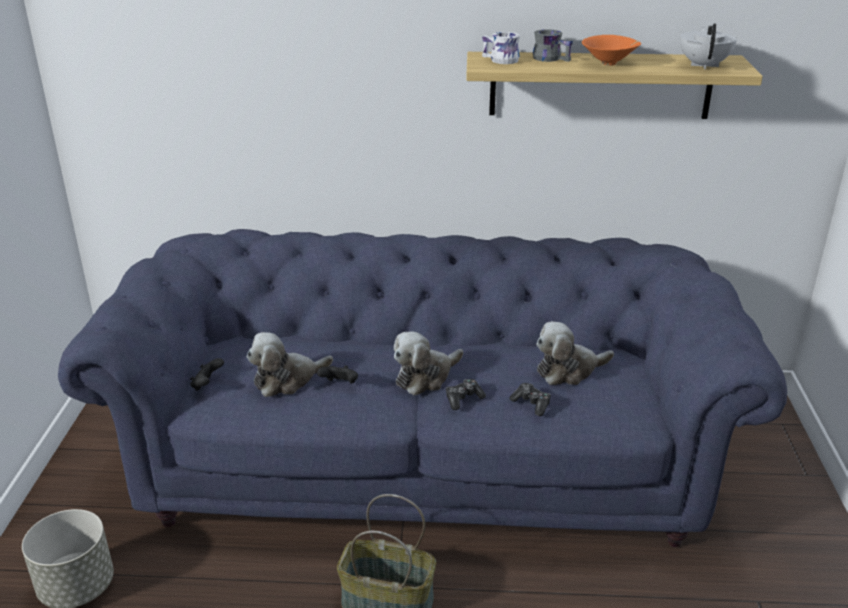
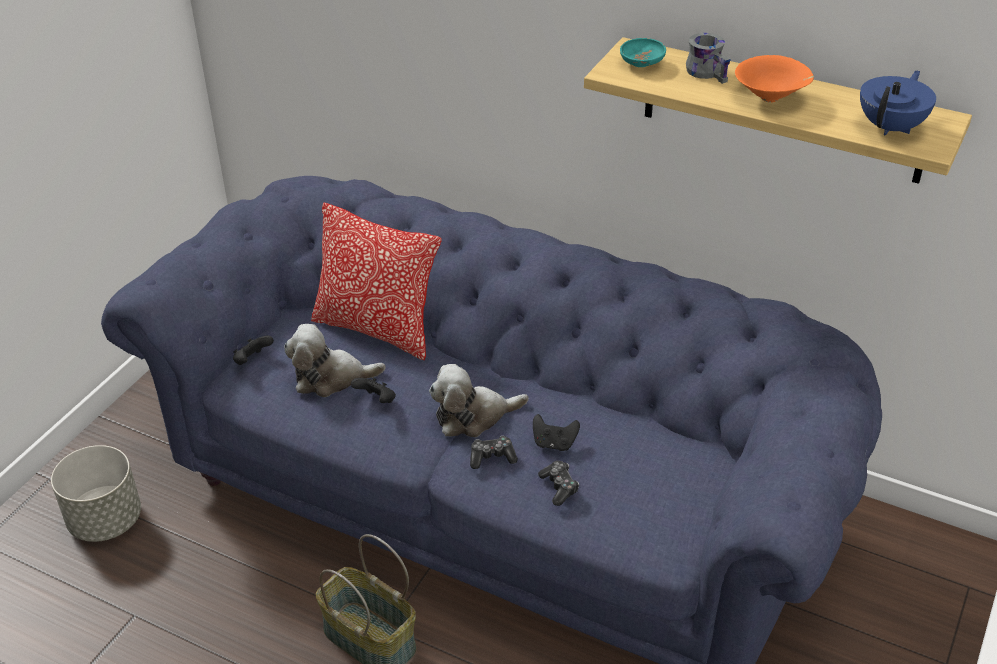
camera: 25 degrees right, 10 degrees up
white mug [482,32,520,64] -> turquoise bowl [620,38,666,67]
plush toy [536,321,614,385] -> none
white teapot [680,24,737,69] -> blue teapot [860,70,936,135]
none -> pillow [311,203,442,360]
none -> black game controller [533,414,580,451]

